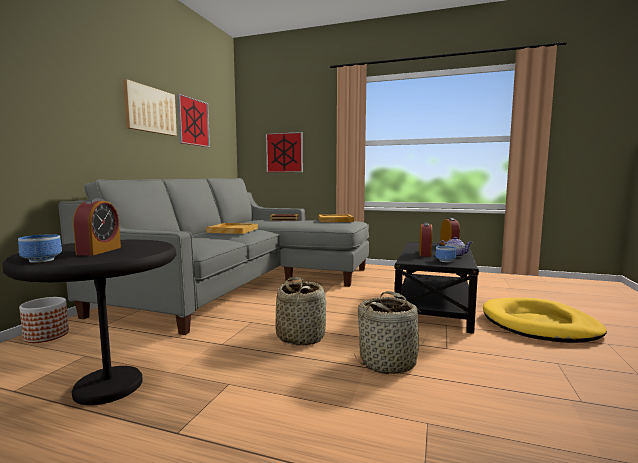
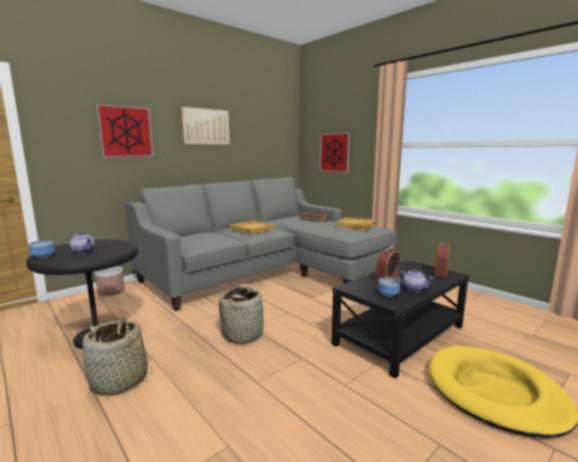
camera: 30 degrees right, 5 degrees up
alarm clock [73,198,121,256] -> teapot [70,232,95,254]
picture [177,94,210,147] -> picture moved to [96,104,153,157]
basket [354,291,428,374] -> basket moved to [83,318,152,396]

